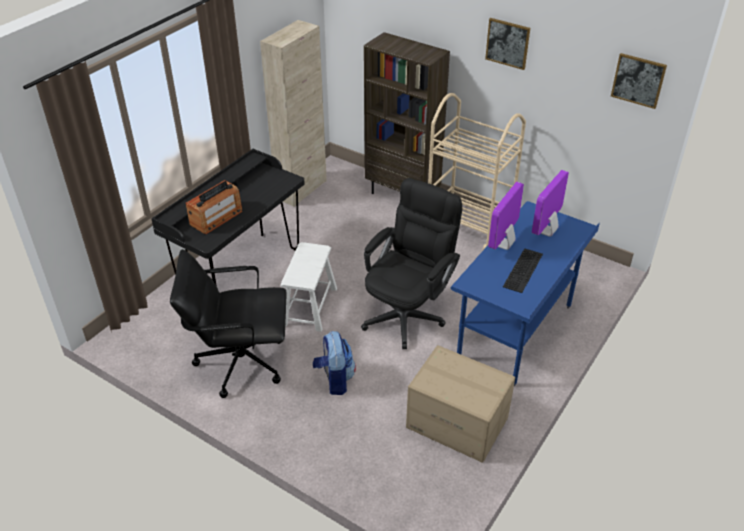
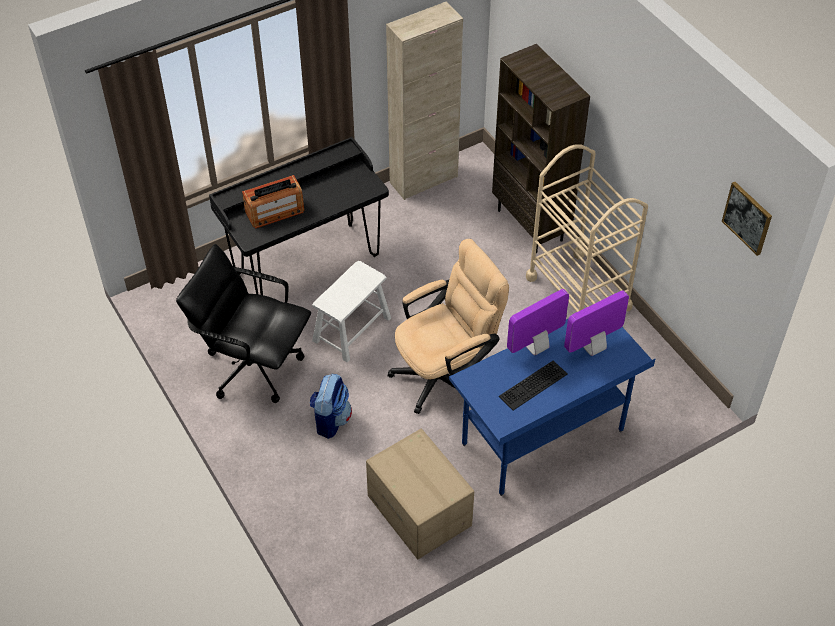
camera: 25 degrees right, 10 degrees up
black office chair [361,178,462,349] -> beige office chair [388,239,509,414]
picture [485,18,530,70] -> none

